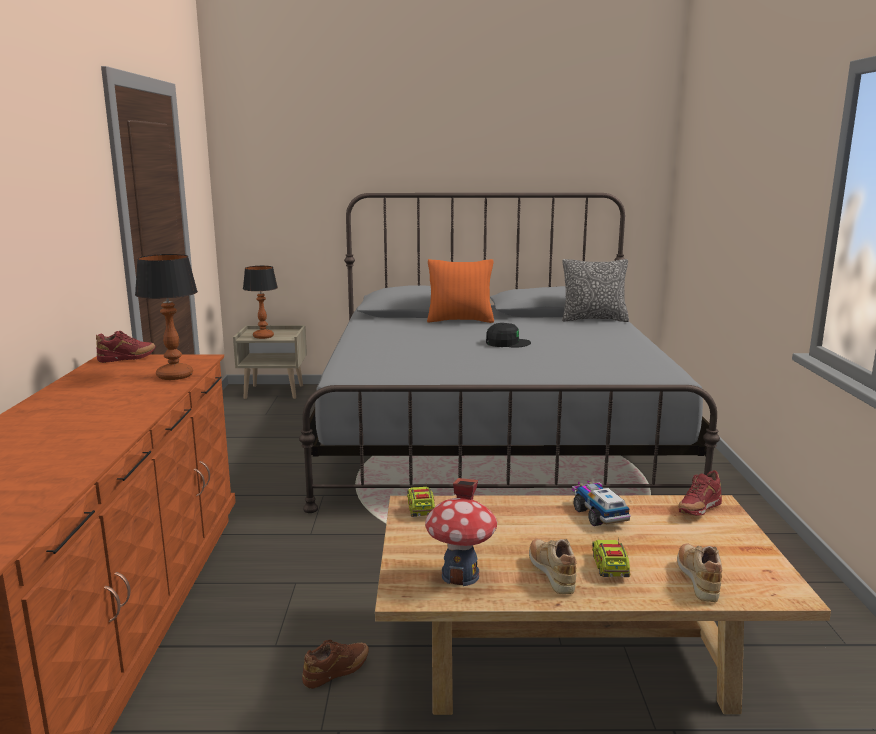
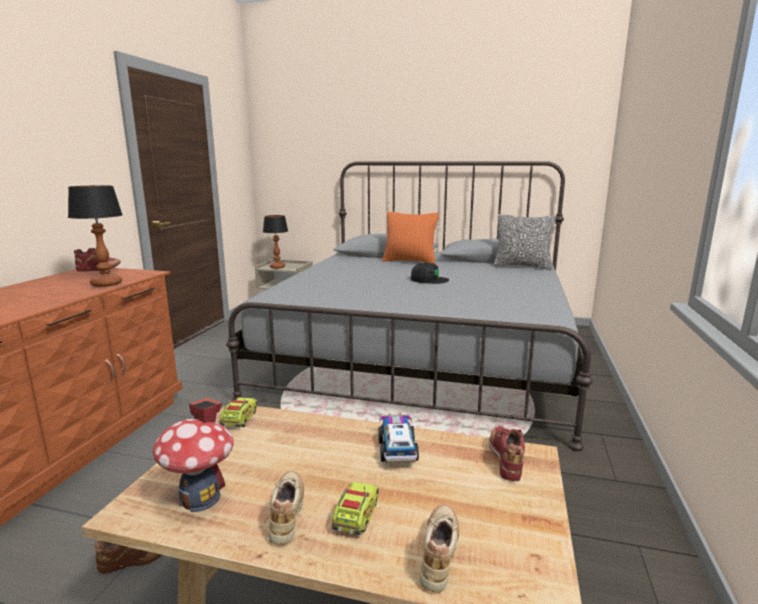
camera: 15 degrees right, 0 degrees up
red shoe [678,470,722,516] -> red shoe turned 120 degrees clockwise [489,426,525,481]

